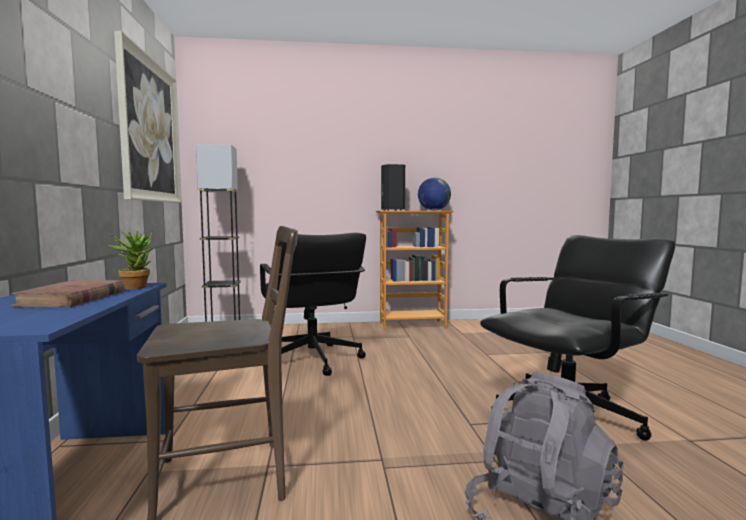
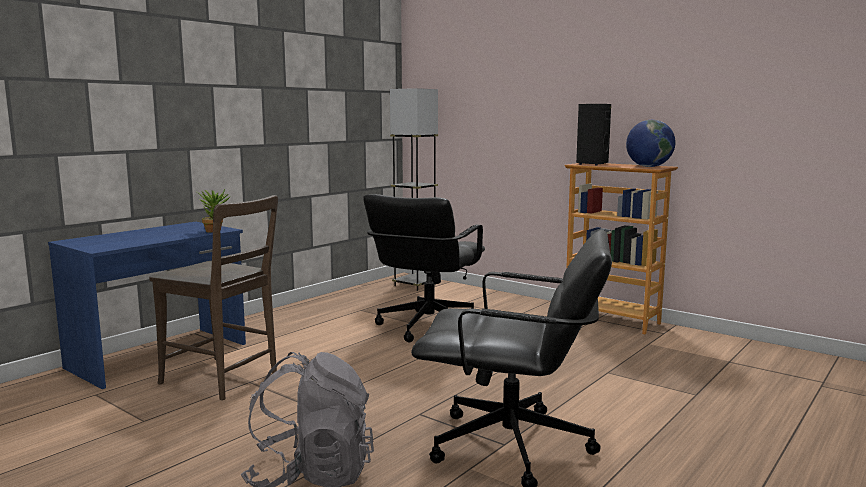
camera: 45 degrees right, 5 degrees up
brown book [10,280,124,307] -> none
picture [114,31,182,203] -> none

